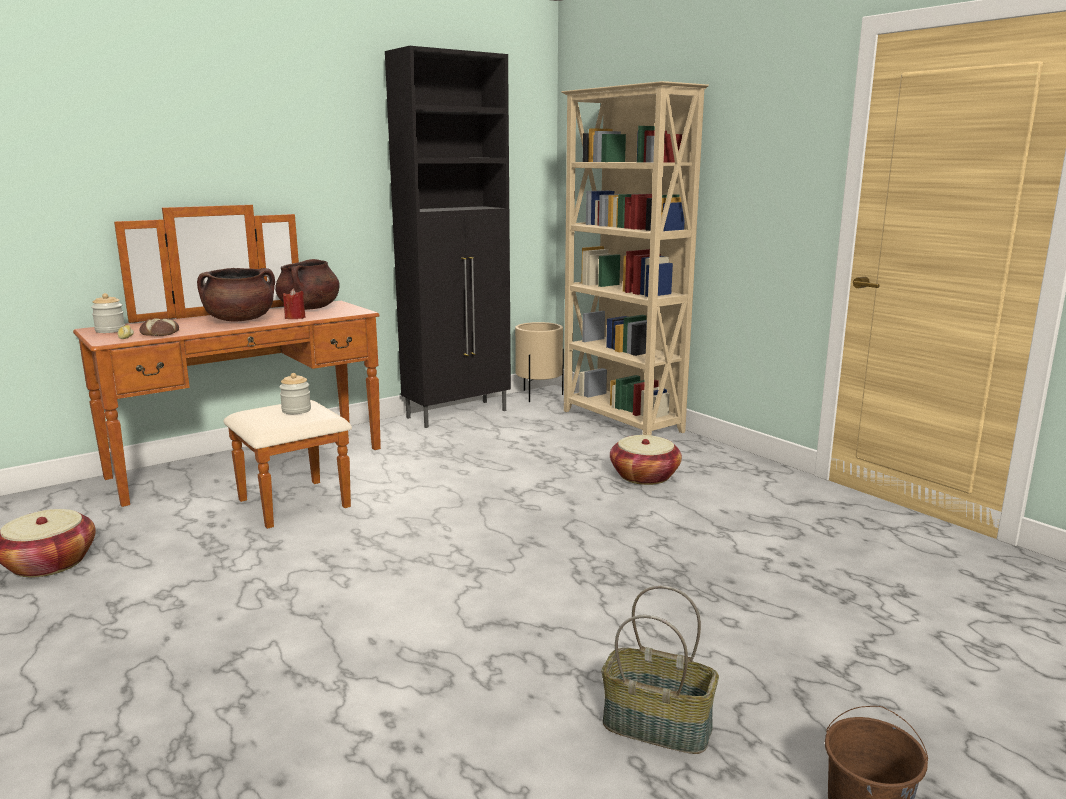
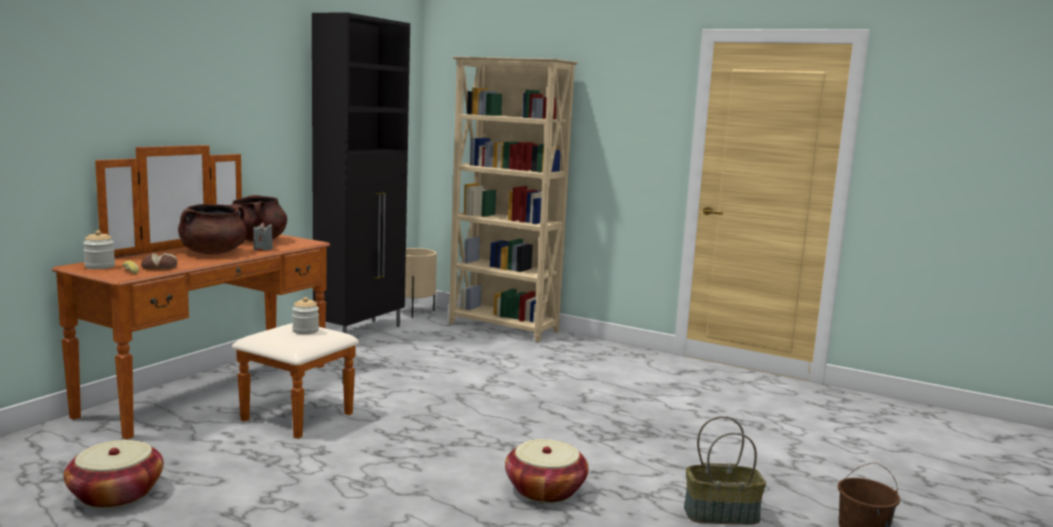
camera: 25 degrees left, 5 degrees down
red candle [283,288,305,319] -> grey candle [253,222,273,251]
basket [610,435,682,485] -> basket moved to [505,439,589,503]

